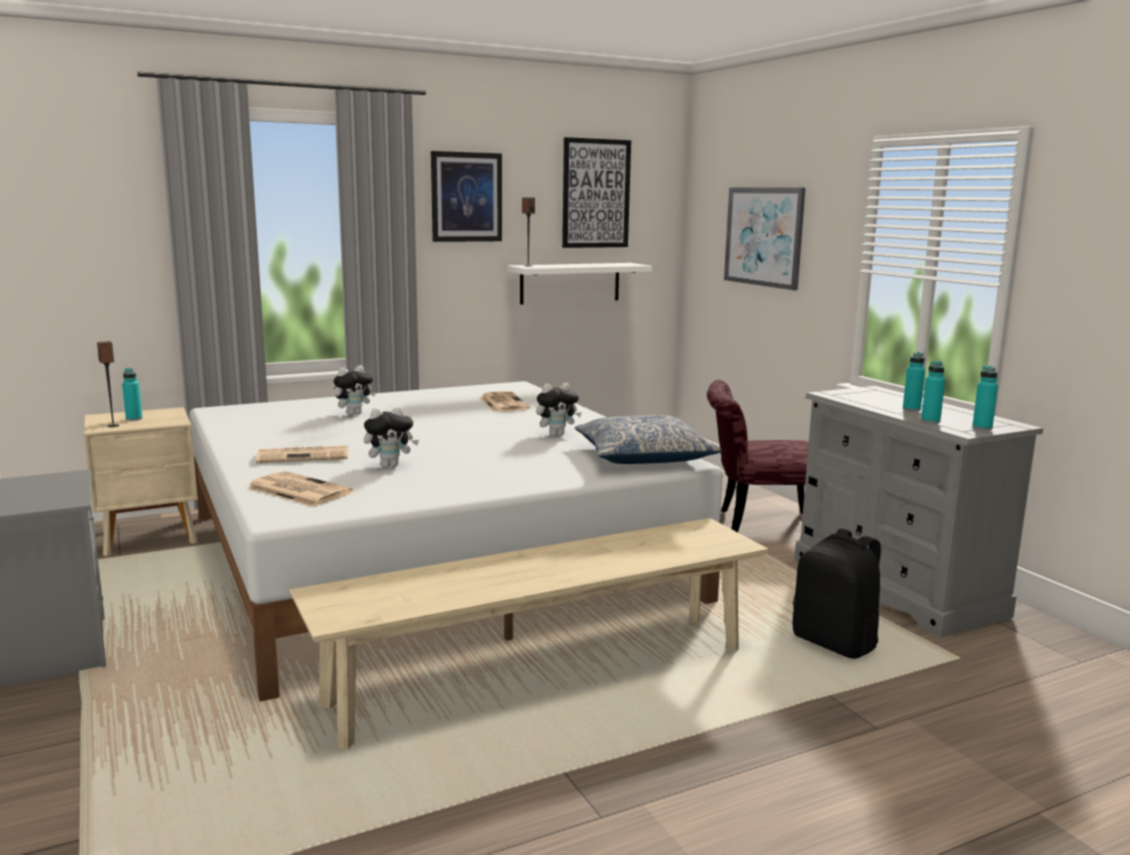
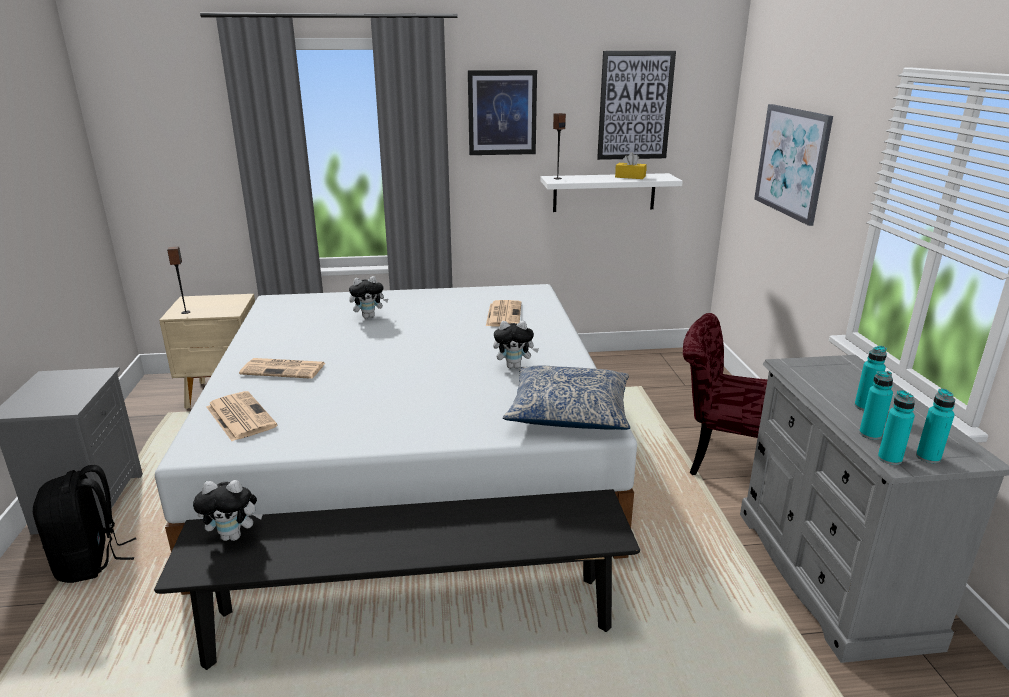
camera: 20 degrees right, 10 degrees up
turquoise bottle [122,368,143,421] -> turquoise bottle moved to [878,390,915,465]
beige bench [289,518,768,749] -> black bench [154,489,640,670]
plush toy [364,407,419,468] -> plush toy moved to [193,480,263,541]
black backpack [793,529,881,659] -> black backpack moved to [33,465,136,583]
none -> yellow tissue box [615,152,647,179]

